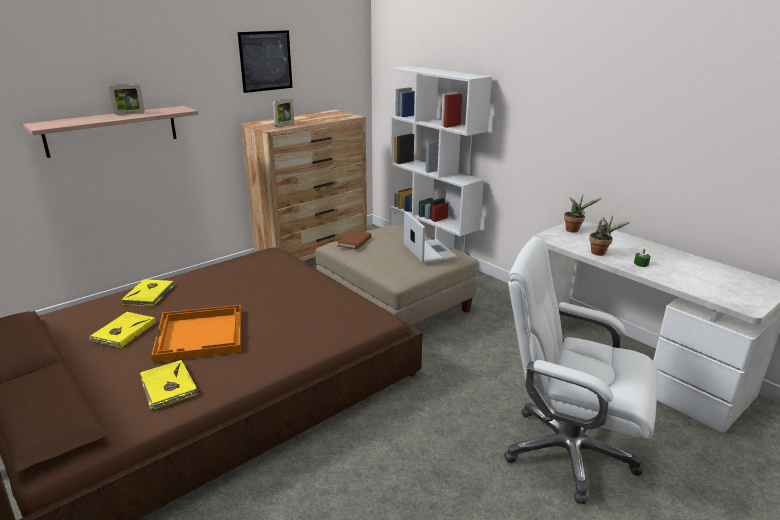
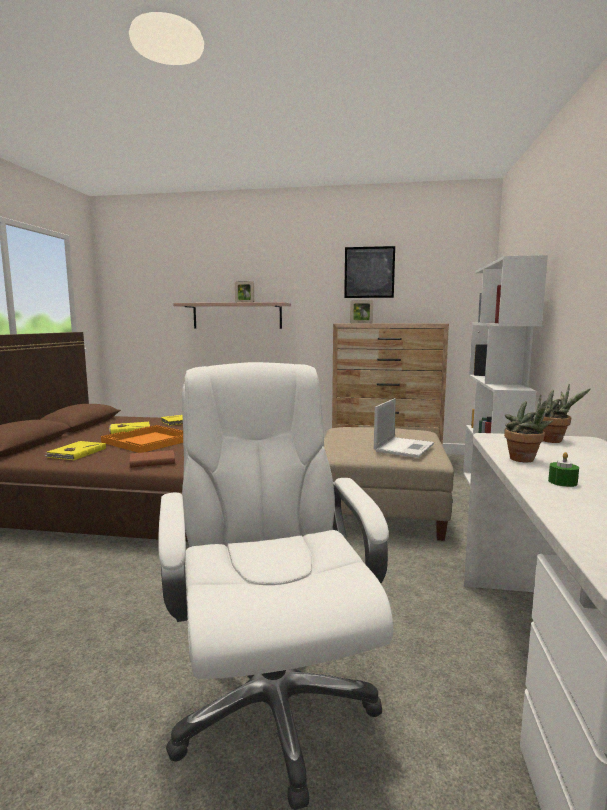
camera: 50 degrees right, 15 degrees down
brown book [337,230,371,250] -> brown book moved to [129,450,175,468]

